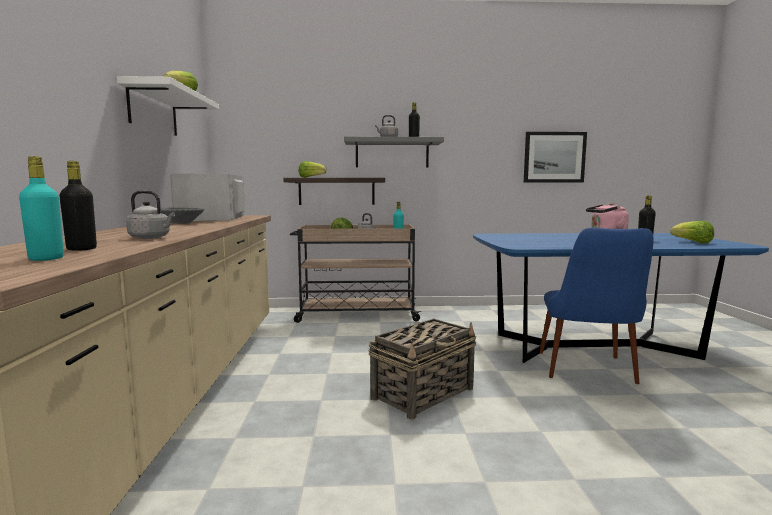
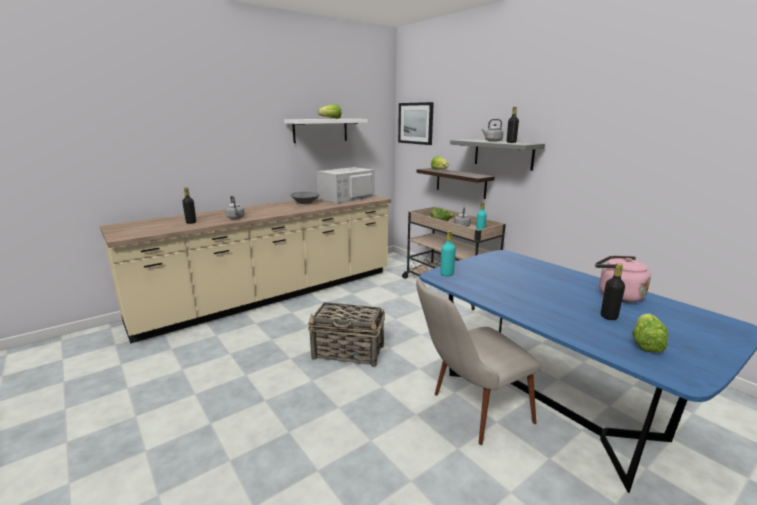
camera: 55 degrees right, 10 degrees up
turquoise bottle [19,156,64,261] -> turquoise bottle moved to [440,231,456,276]
picture [524,132,587,183] -> picture moved to [398,102,434,145]
blue chair [540,228,654,384] -> beige chair [416,279,541,445]

